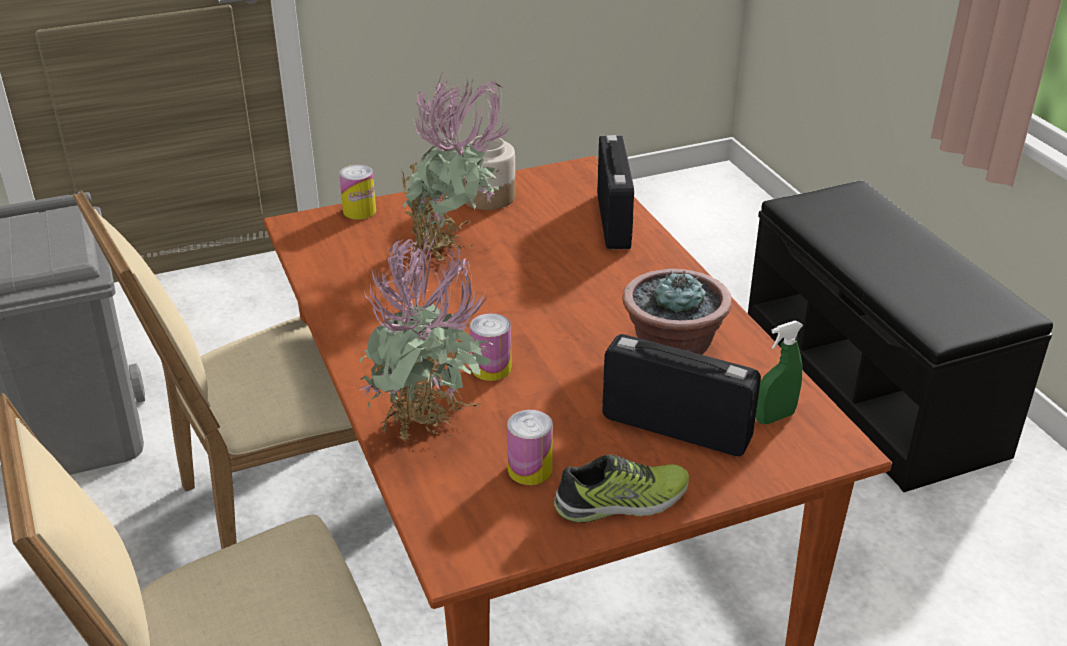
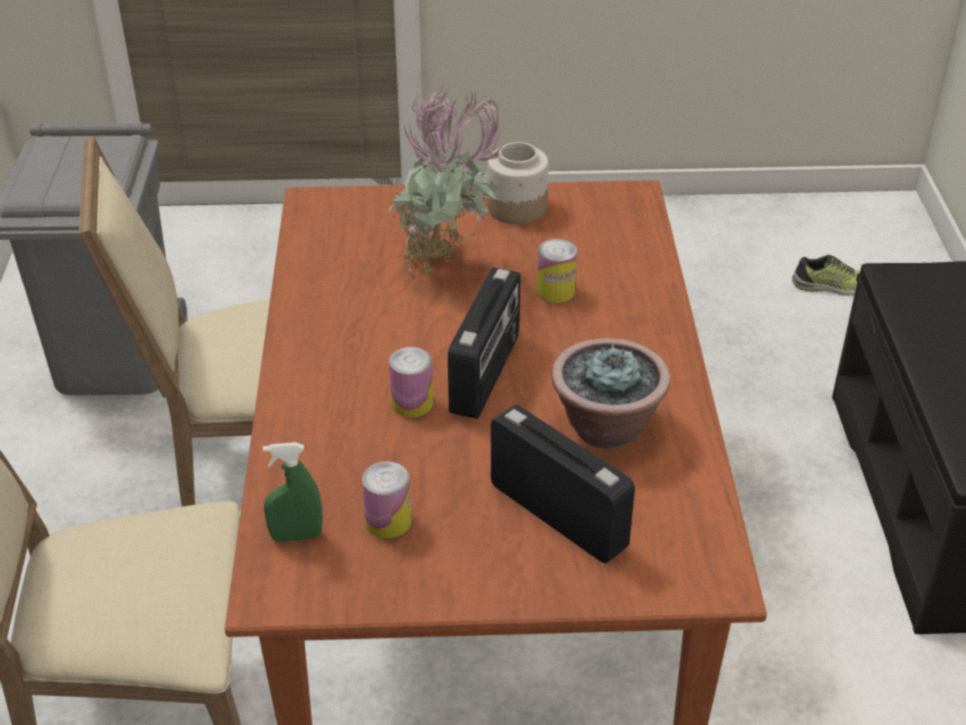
camera: 20 degrees right, 5 degrees up
can [339,164,376,220] -> can moved to [537,239,577,303]
potted plant [358,226,493,442] -> none
shoe [554,455,689,523] -> shoe moved to [792,255,860,296]
radio [597,135,634,249] -> radio moved to [448,267,521,419]
green spray bottle [756,321,803,424] -> green spray bottle moved to [263,442,323,542]

